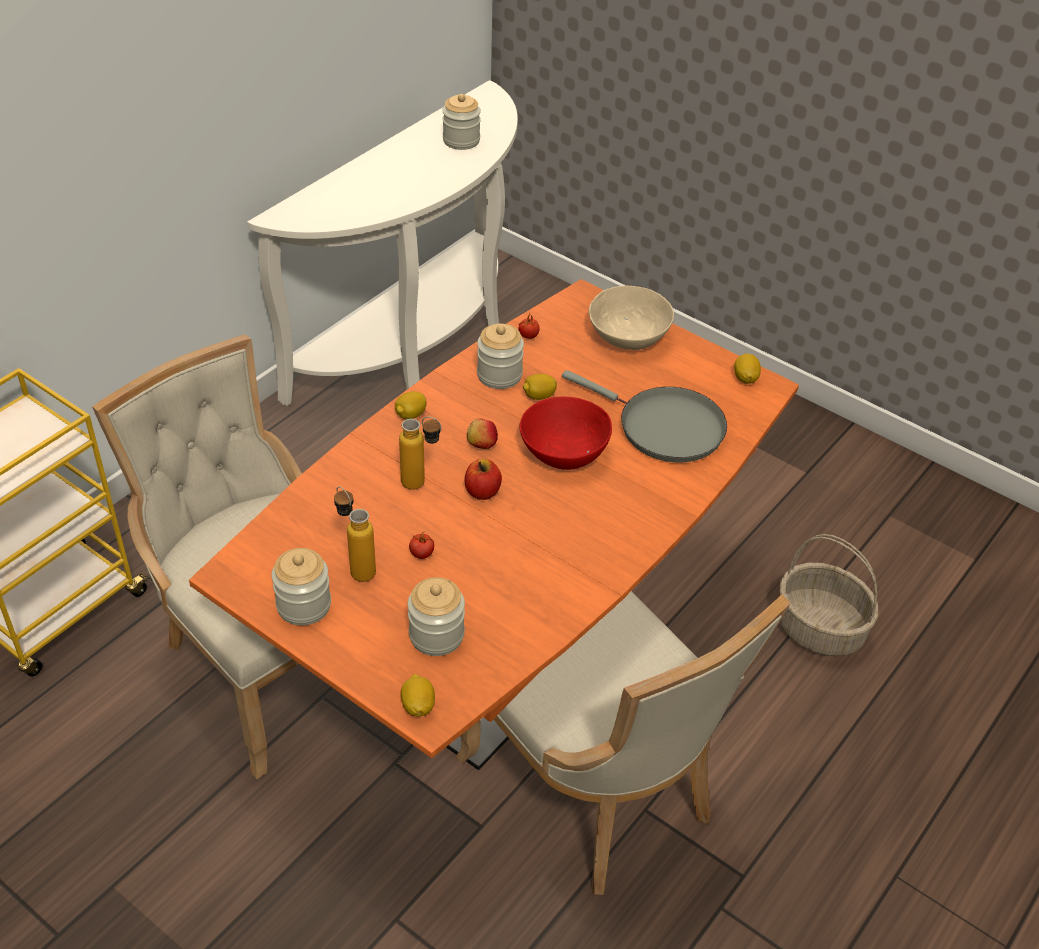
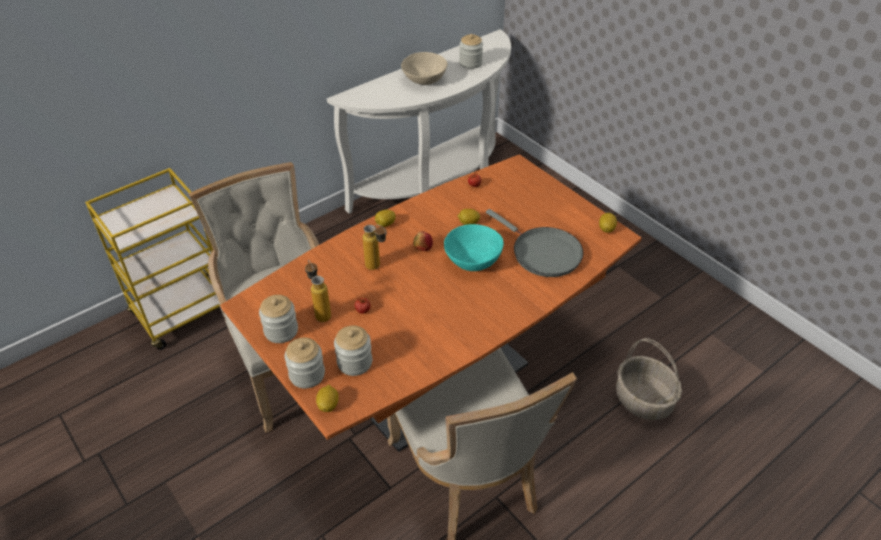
camera: 15 degrees right, 0 degrees up
apple [464,459,502,500] -> none
jar [477,324,524,389] -> jar moved to [284,337,325,389]
red bowl [519,397,612,470] -> turquoise bowl [444,224,504,271]
beige bowl [589,286,674,350] -> beige bowl moved to [401,52,448,85]

